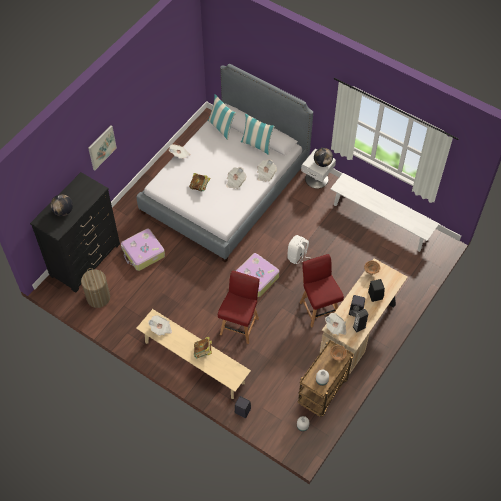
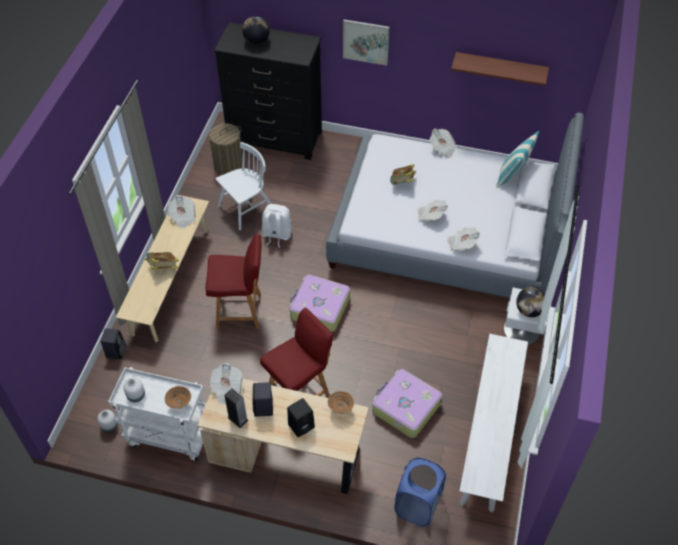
camera: 70 degrees right, 5 degrees down
suitcase [121,228,165,271] -> suitcase moved to [372,369,442,438]
pillow [241,114,275,155] -> none
white backpack [287,235,310,264] -> white backpack moved to [262,204,291,248]
brown cart [298,340,353,417] -> white cart [108,367,206,462]
none -> white chair [216,142,271,230]
none -> blue laundry basket [394,458,446,527]
none -> shelf [451,52,549,86]

